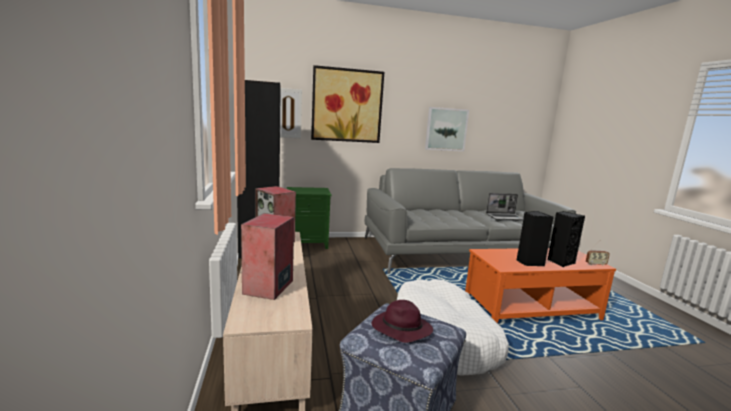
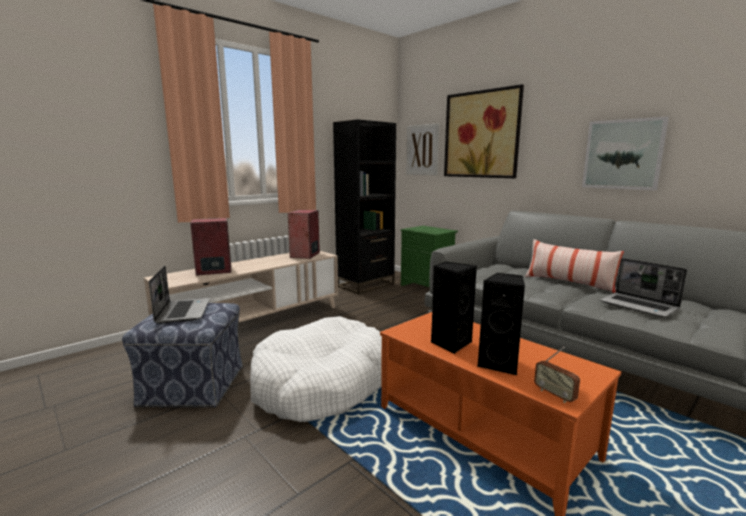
camera: 60 degrees right, 0 degrees up
purple hat [372,300,433,343] -> laptop [149,266,210,324]
none -> pillow [525,239,624,293]

